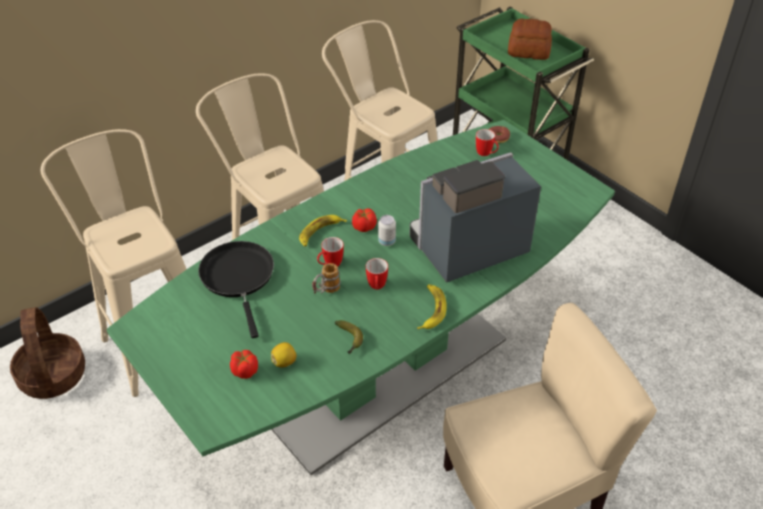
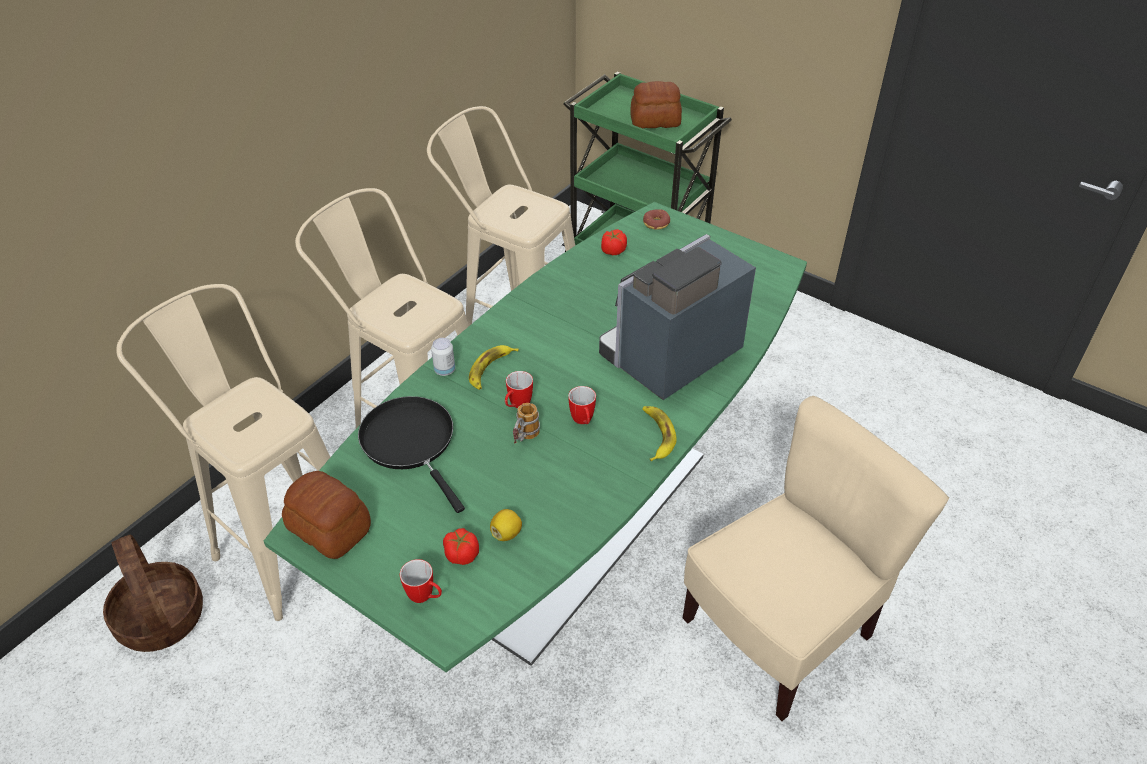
camera: 15 degrees left, 0 degrees up
banana [335,320,363,354] -> none
tomato [352,208,377,232] -> tomato moved to [601,229,627,255]
can [378,215,396,246] -> can moved to [431,338,455,376]
mug [476,129,499,156] -> mug moved to [400,559,442,603]
none -> bread [282,471,371,559]

